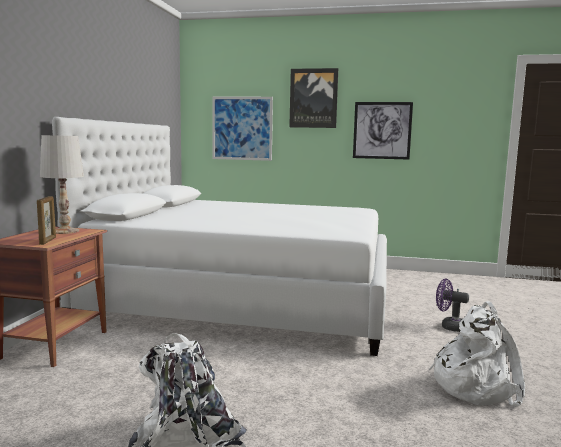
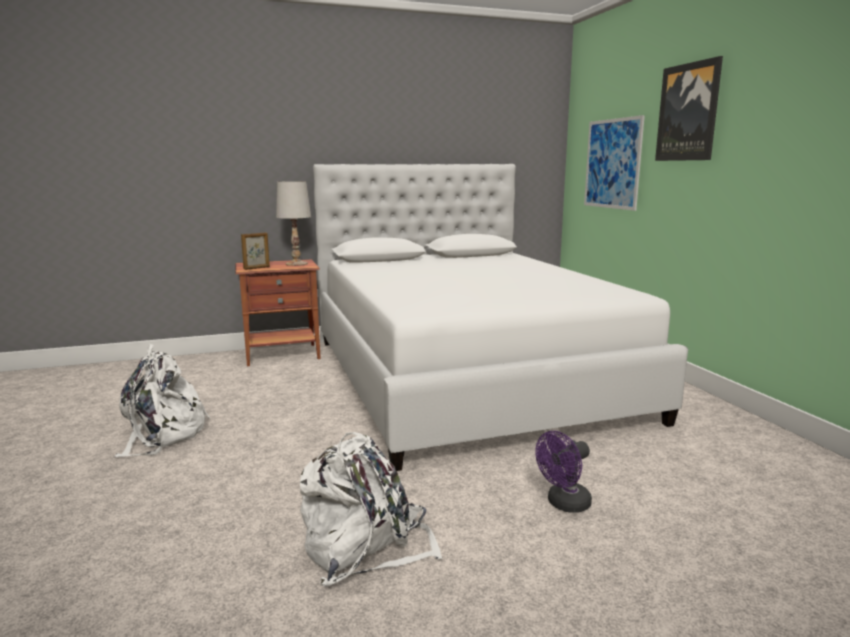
camera: 60 degrees right, 5 degrees up
picture [353,102,413,160] -> none
purple fan [436,279,469,332] -> purple fan turned 120 degrees counterclockwise [535,431,592,512]

